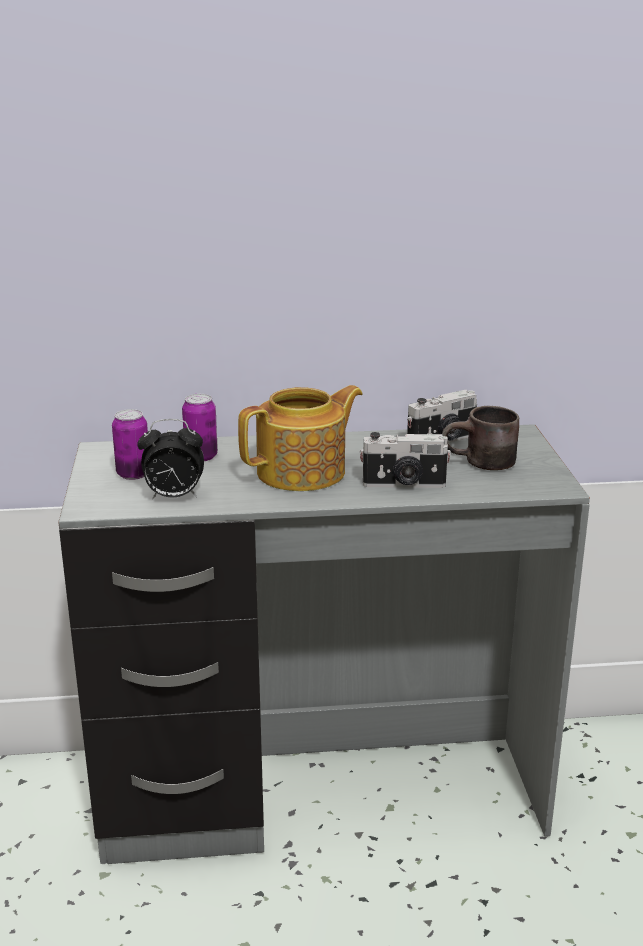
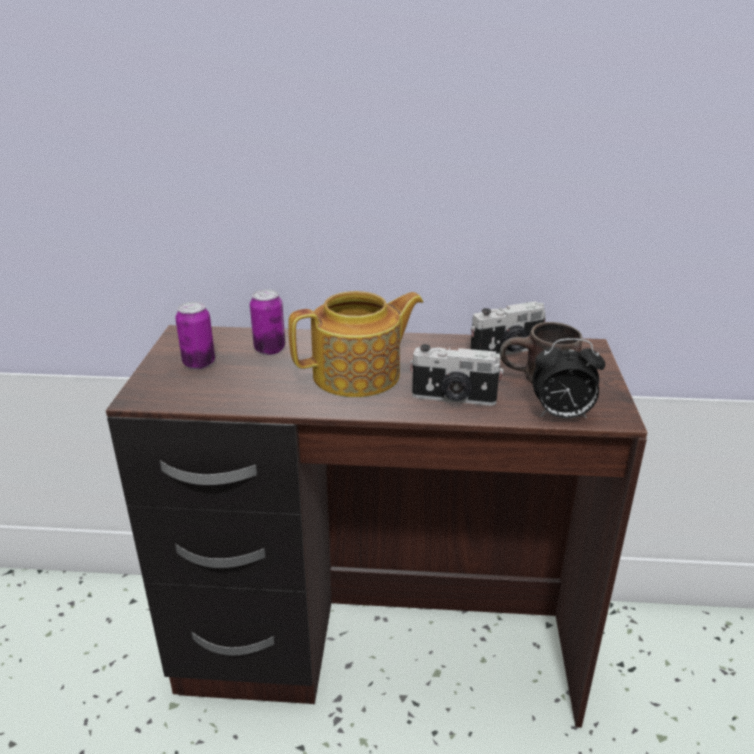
camera: 10 degrees right, 5 degrees up
grey desk [58,424,590,864] -> brown desk [106,325,648,728]
alarm clock [137,419,204,499] -> alarm clock moved to [532,338,605,418]

